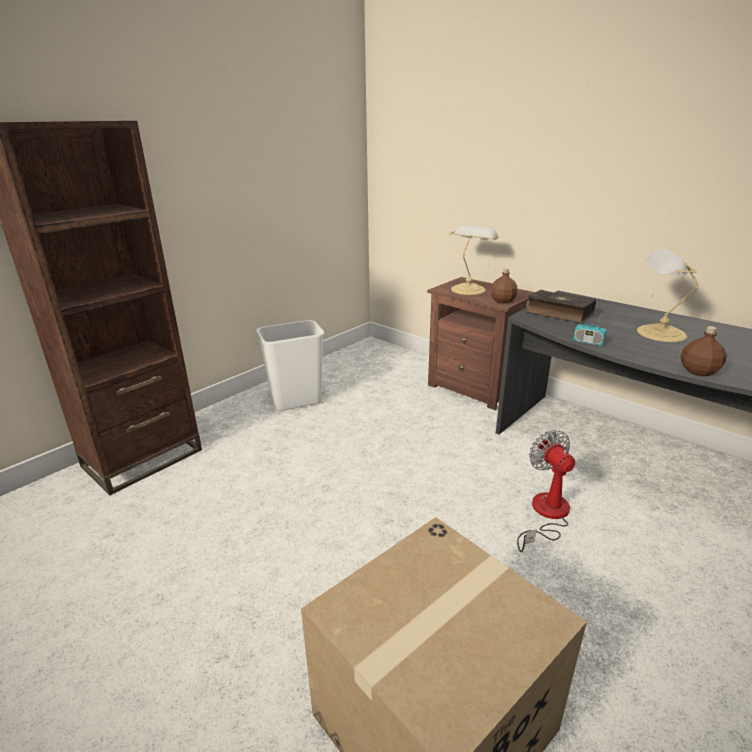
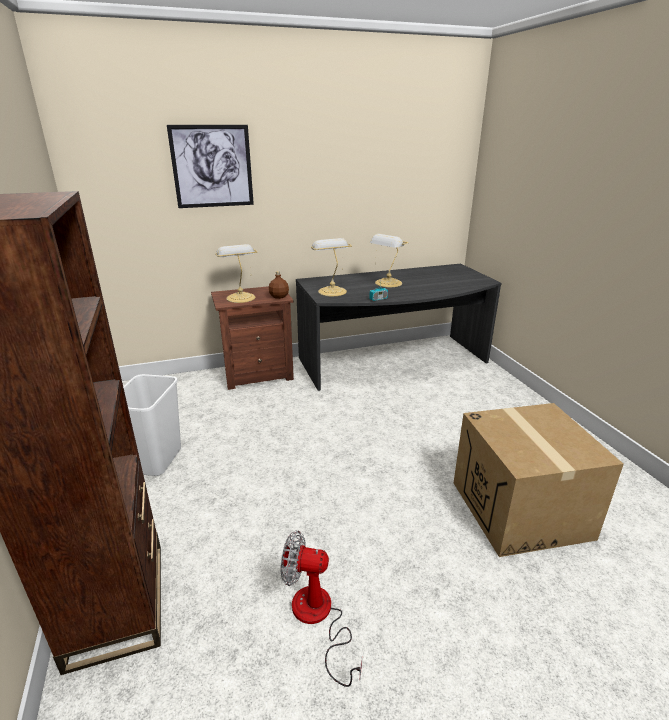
camera: 60 degrees left, 0 degrees up
fan [517,430,575,552] -> fan moved to [281,530,362,687]
book [525,290,596,323] -> table lamp [311,238,352,296]
brown bottle [681,326,727,376] -> none
none -> picture [167,125,254,208]

